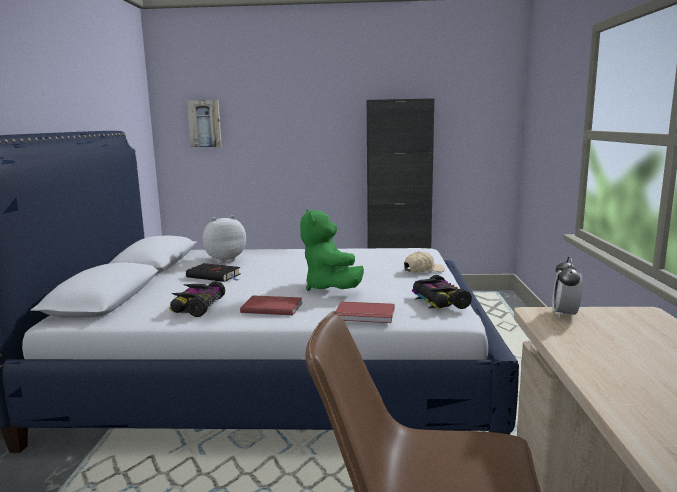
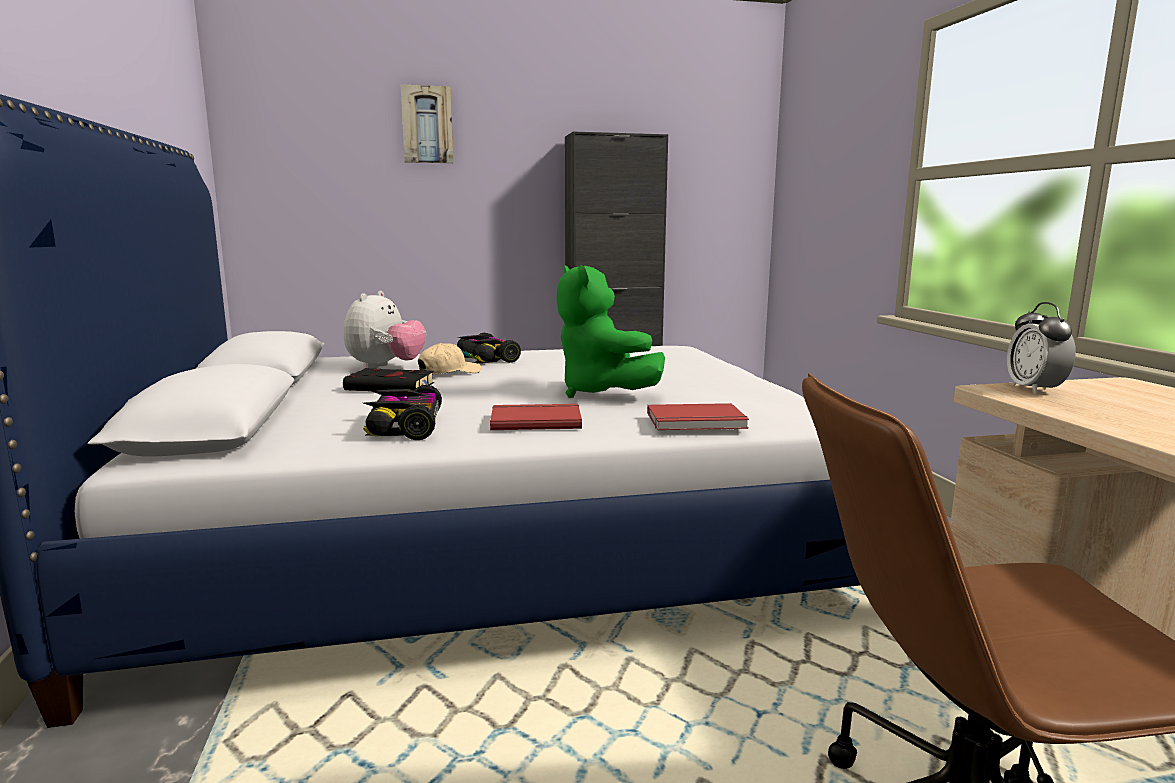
camera: 15 degrees left, 0 degrees up
picture [187,100,222,147] -> picture moved to [400,84,453,163]
plush toy [202,215,246,263] -> plush toy turned 150 degrees clockwise [344,291,426,369]
beige cap [404,252,445,273] -> beige cap moved to [418,342,481,374]
toy car [412,275,472,309] -> toy car moved to [457,333,521,363]

